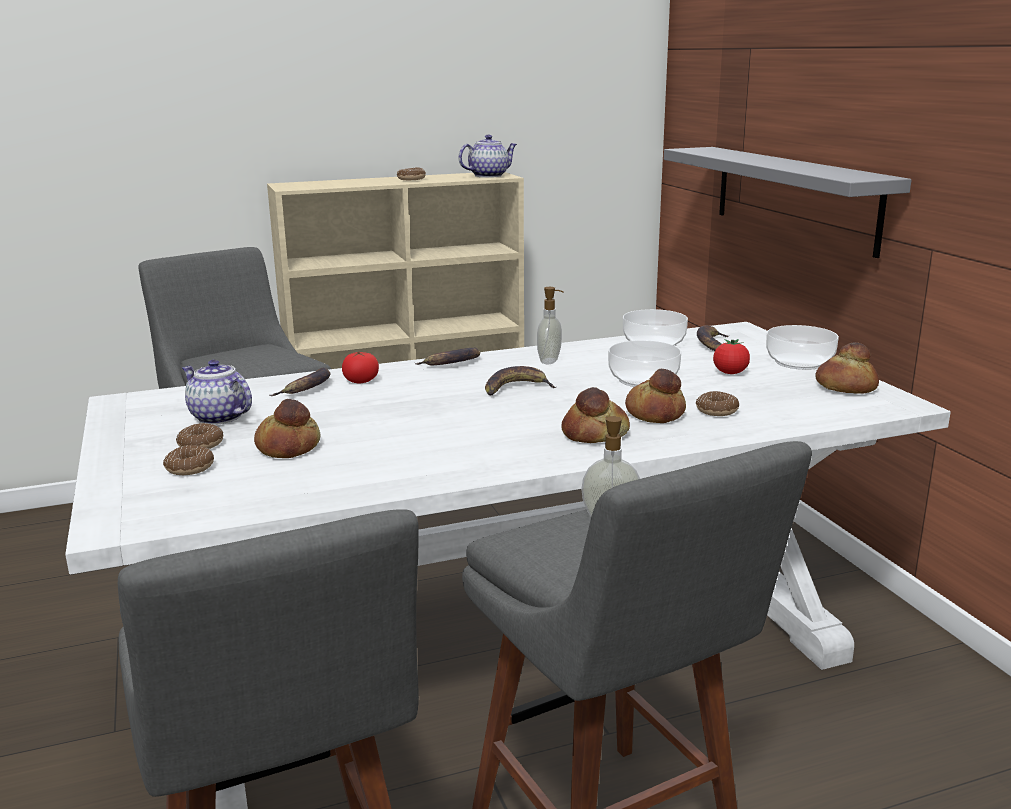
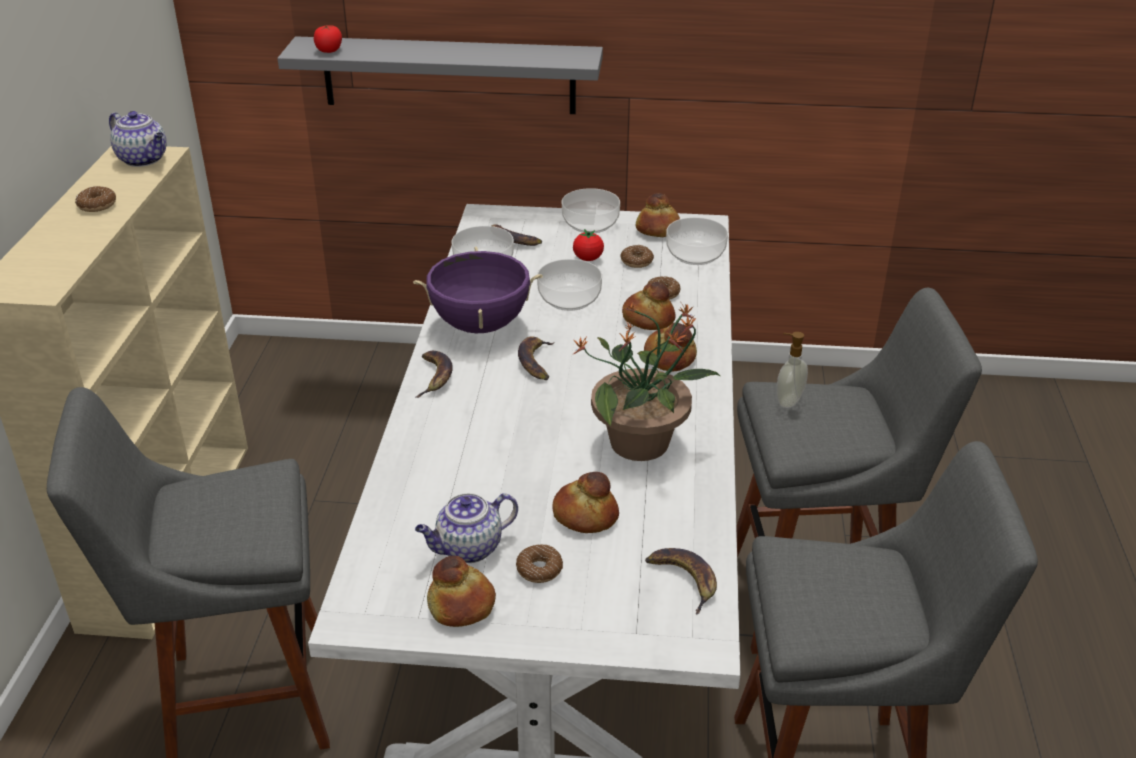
camera: 65 degrees left, 15 degrees up
donut [163,445,214,475] -> donut moved to [620,245,654,268]
banana [270,368,330,396] -> banana moved to [645,548,717,614]
tomato [342,352,379,383] -> tomato moved to [314,25,342,53]
teapot [459,135,517,178] -> teapot turned 135 degrees clockwise [109,111,167,167]
soap dispenser [537,287,564,364] -> purple cooking pot [413,246,543,333]
none -> bread [427,556,496,627]
none -> potted plant [572,303,720,461]
none -> bowl [666,217,728,265]

